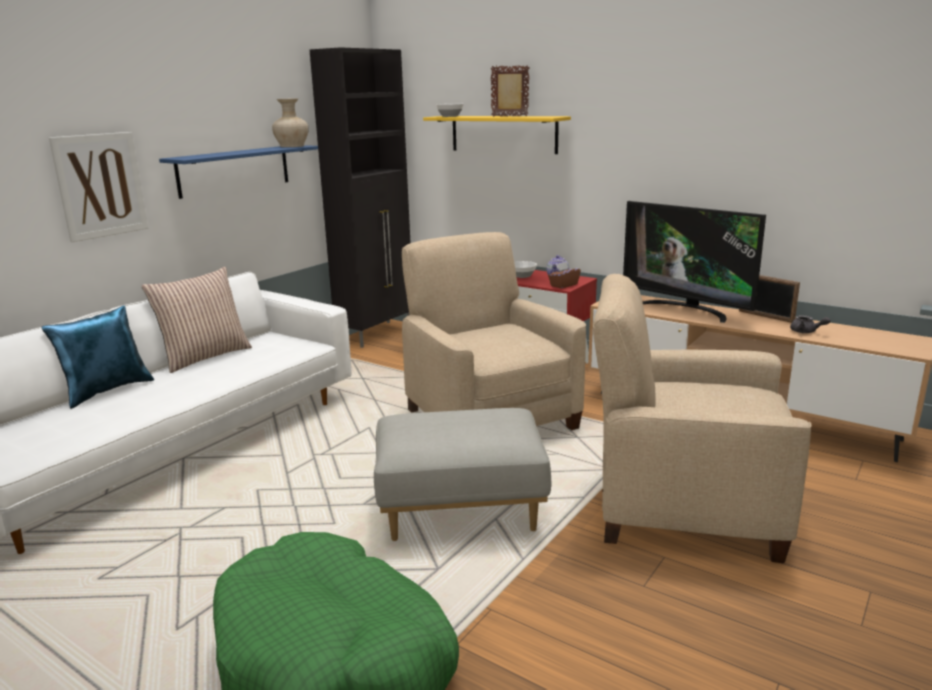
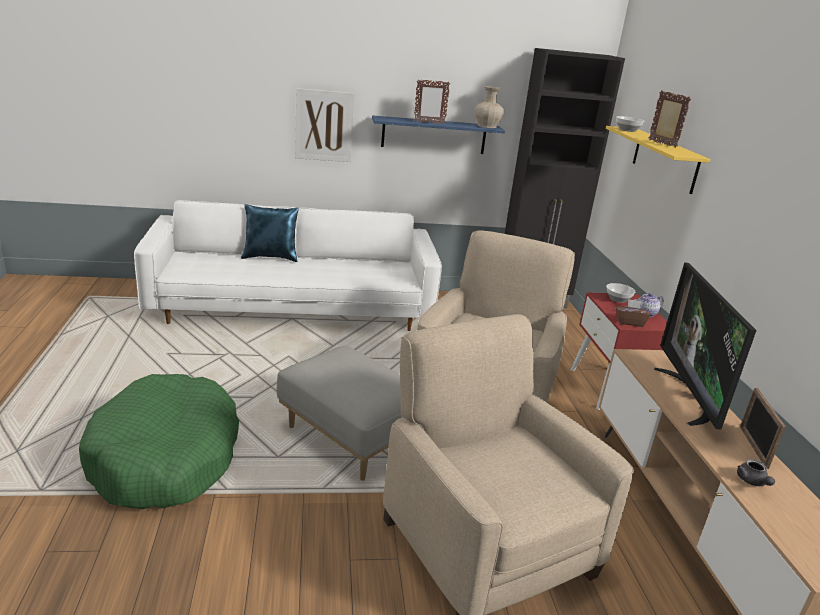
camera: 45 degrees right, 5 degrees up
pillow [141,267,252,373] -> none
none -> picture frame [414,79,450,124]

